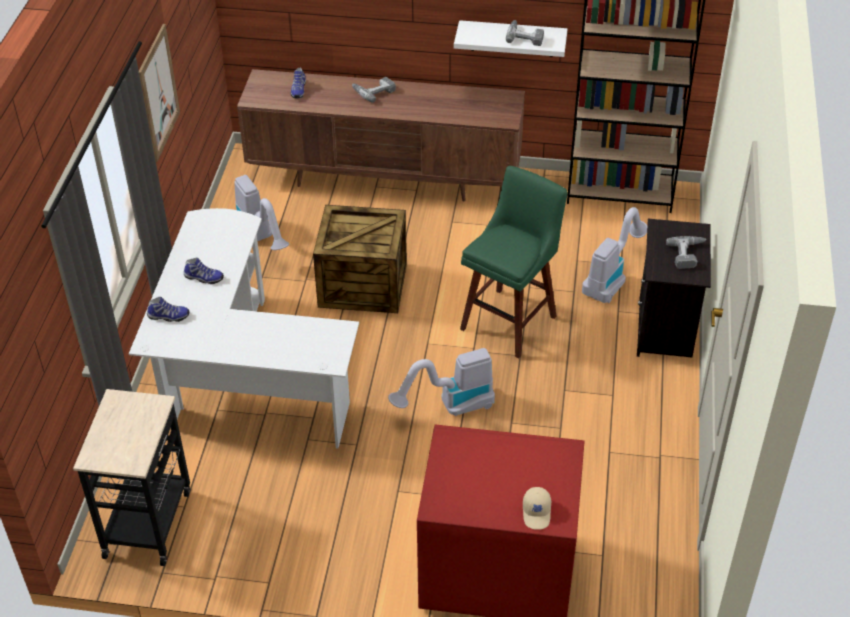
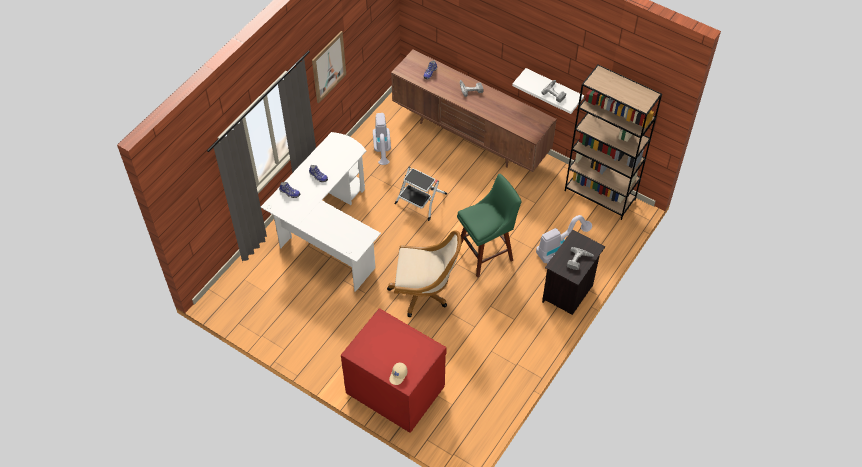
camera: 25 degrees right, 10 degrees up
cart [73,389,191,566] -> none
crate [313,205,407,313] -> step ladder [395,167,448,221]
vacuum cleaner [388,348,495,416] -> office chair [387,230,462,317]

